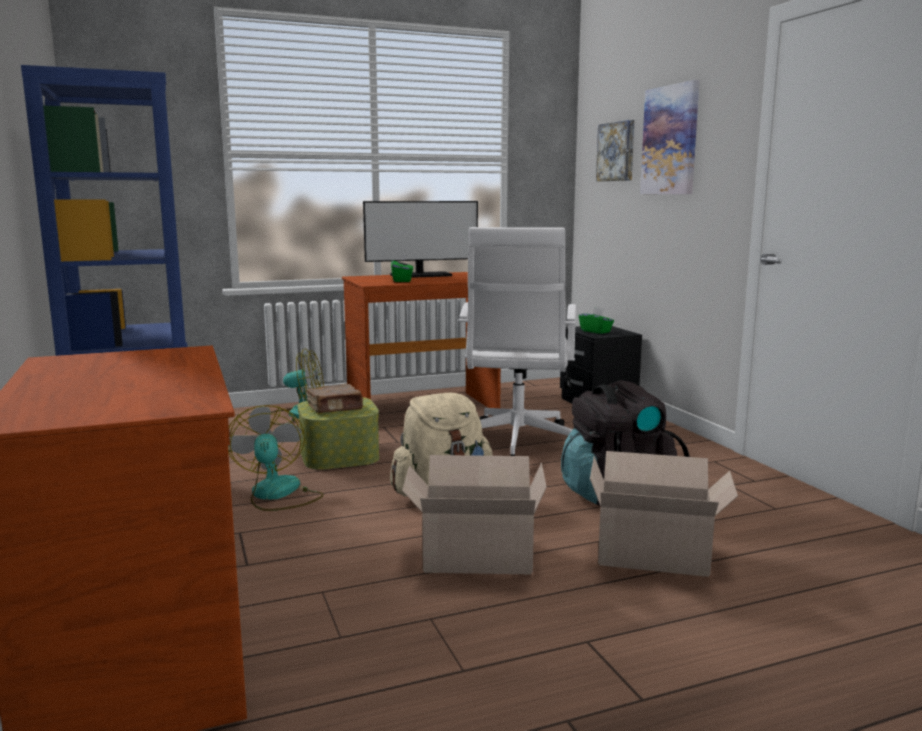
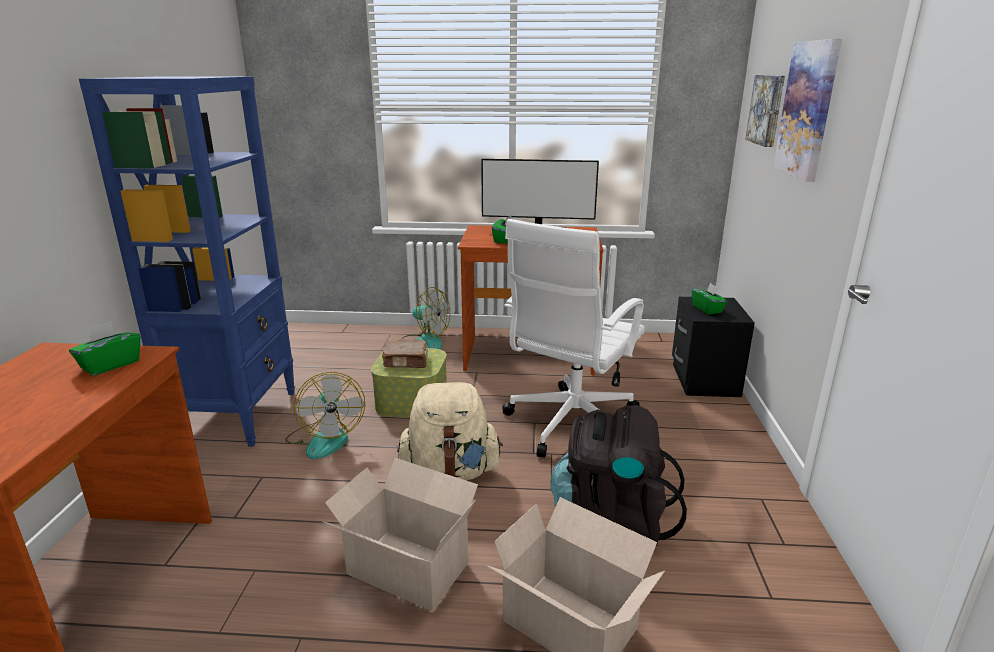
camera: 25 degrees right, 10 degrees up
fan [228,405,324,511] -> fan turned 150 degrees clockwise [285,372,365,459]
none -> green tissue box [69,321,140,376]

